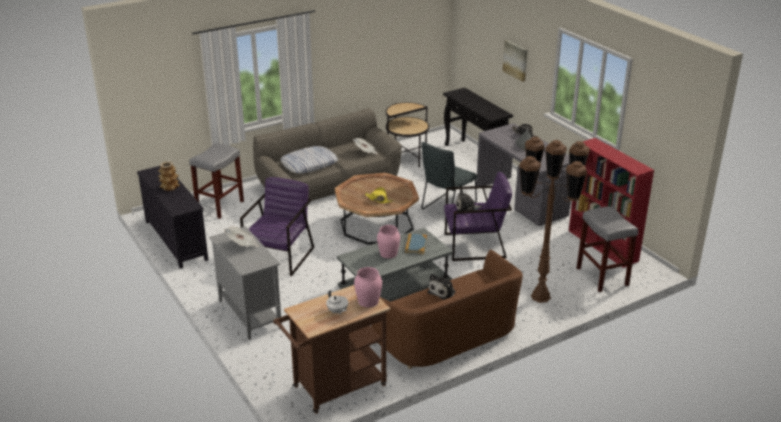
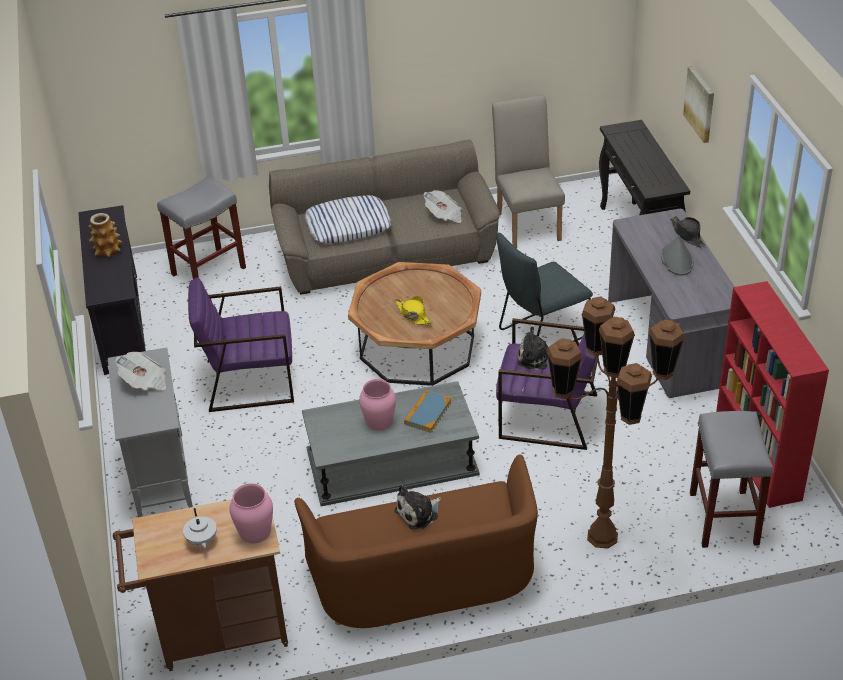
camera: 20 degrees right, 10 degrees up
purple armchair [240,177,314,276] -> purple armchair turned 135 degrees counterclockwise [188,277,294,412]
side table [386,102,429,167] -> beige chair [492,95,565,248]

